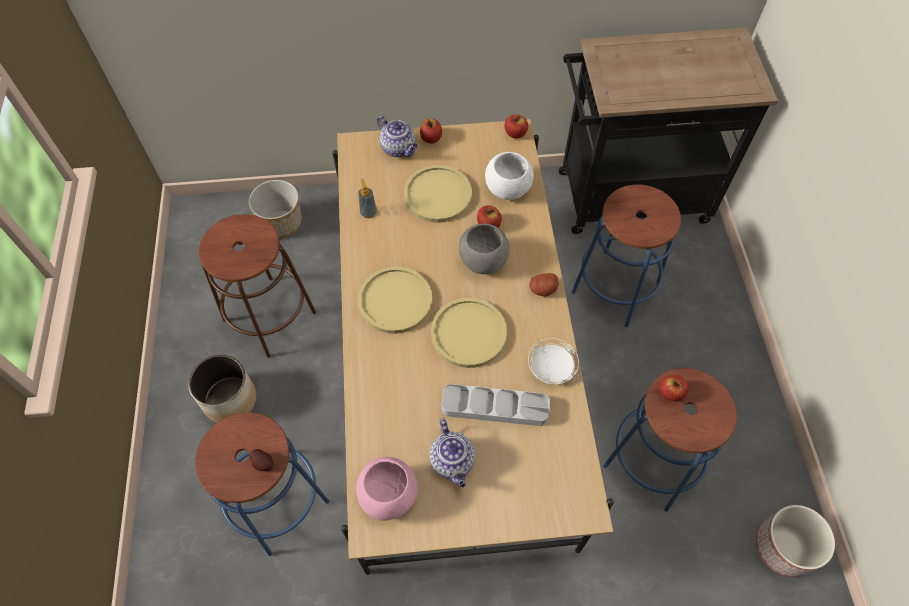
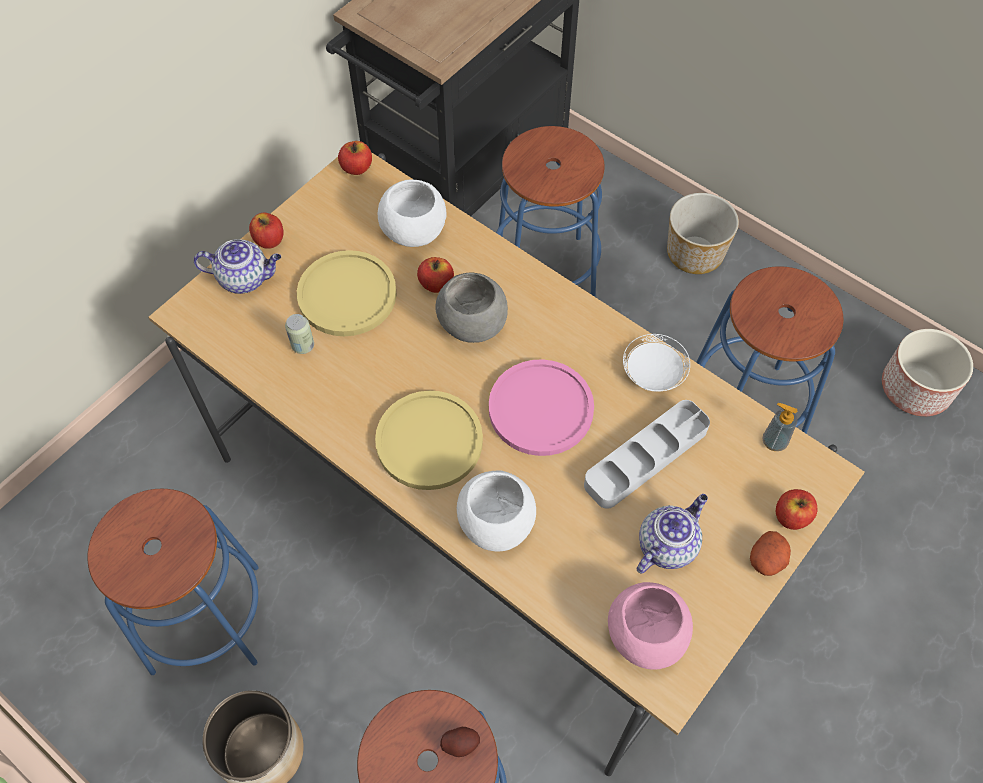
camera: 45 degrees left, 0 degrees up
brown stool [199,214,316,358] -> blue stool [87,489,259,675]
planter [249,180,302,238] -> planter moved to [667,193,739,274]
soap dispenser [358,178,377,218] -> soap dispenser moved to [762,403,798,451]
teapot [429,418,475,487] -> teapot turned 75 degrees counterclockwise [636,494,708,574]
yellow plate [431,298,507,368] -> pink plate [489,359,594,456]
potato [529,273,559,297] -> potato moved to [750,531,791,576]
apple [659,375,689,401] -> apple moved to [776,489,817,530]
none -> can [285,314,314,354]
none -> white bowl [457,470,536,551]

